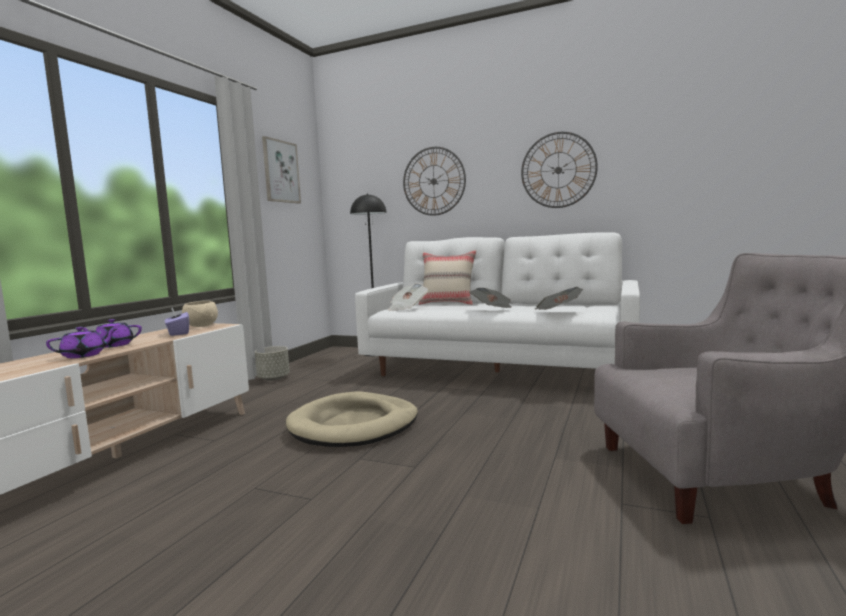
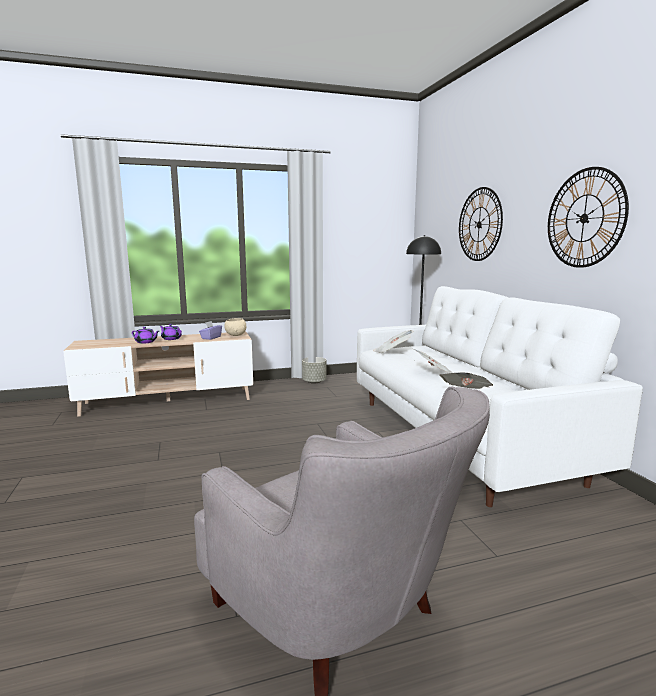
camera: 50 degrees right, 5 degrees up
picture [262,136,301,204] -> none
beige dog bed [286,392,418,447] -> none
beige pillow [419,250,476,305] -> none

